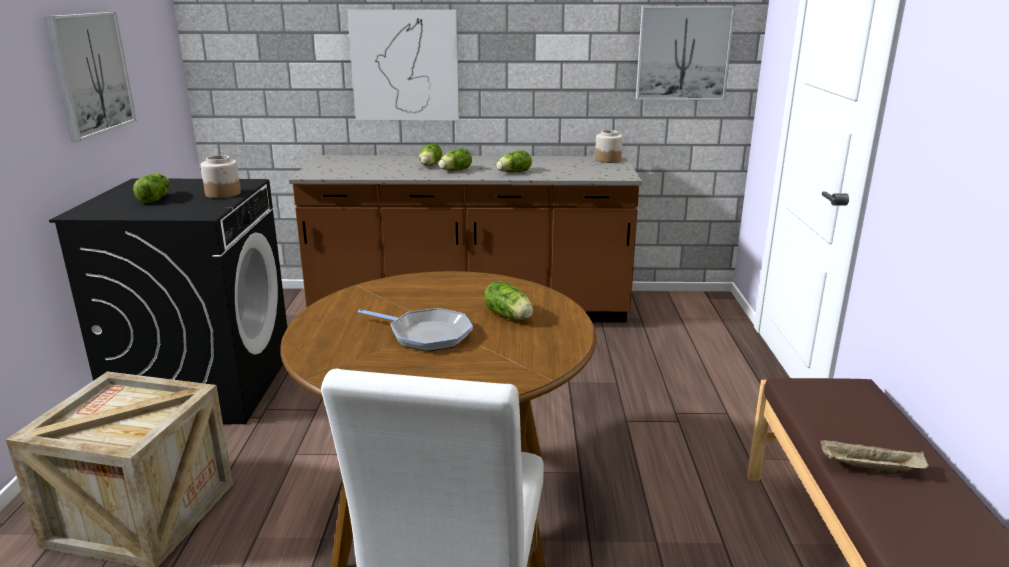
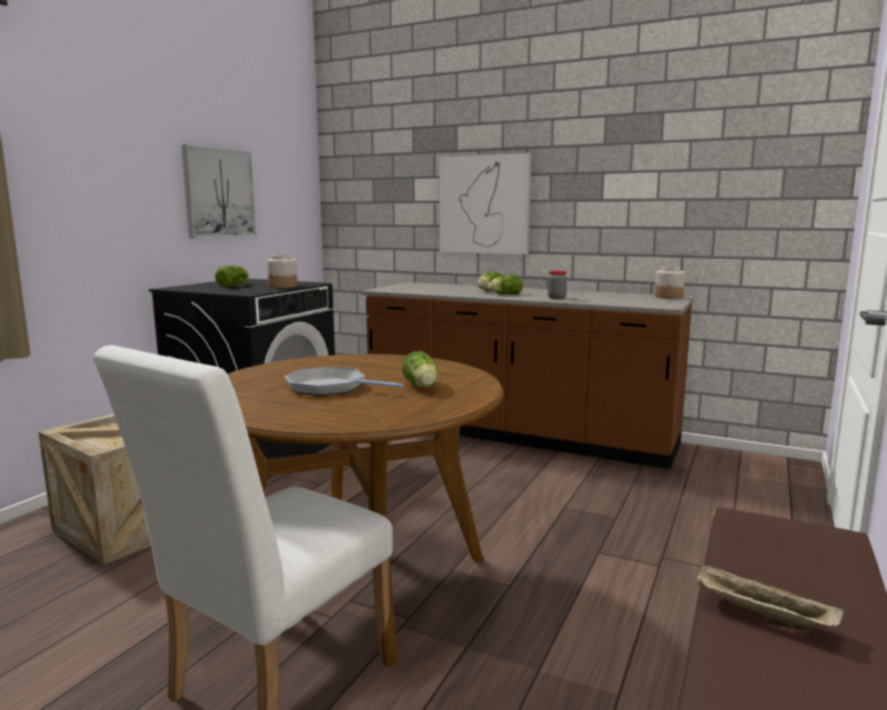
camera: 25 degrees right, 10 degrees down
frying pan [358,308,473,352] -> frying pan turned 150 degrees clockwise [285,367,403,396]
lettuce [497,150,532,172] -> jar [548,271,567,299]
picture [636,6,735,100] -> none

